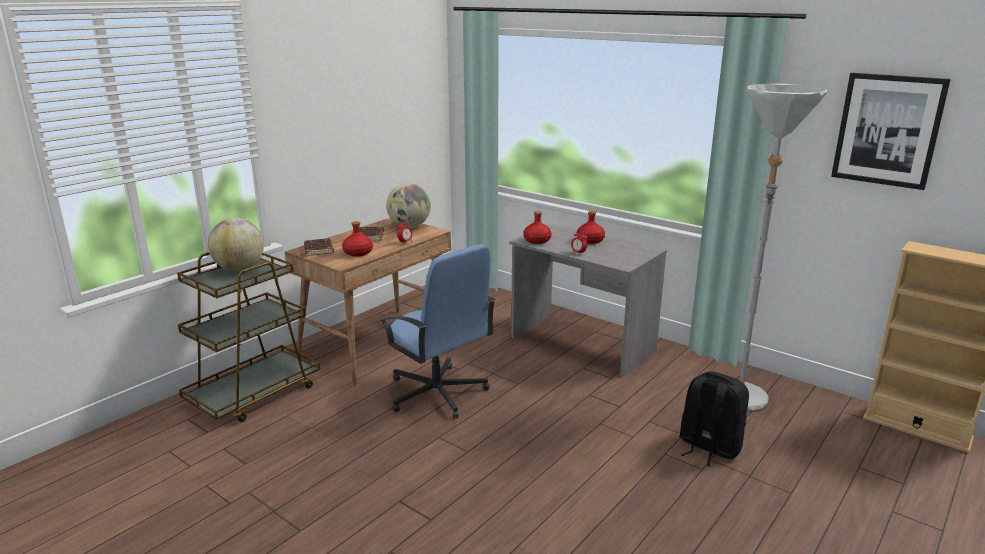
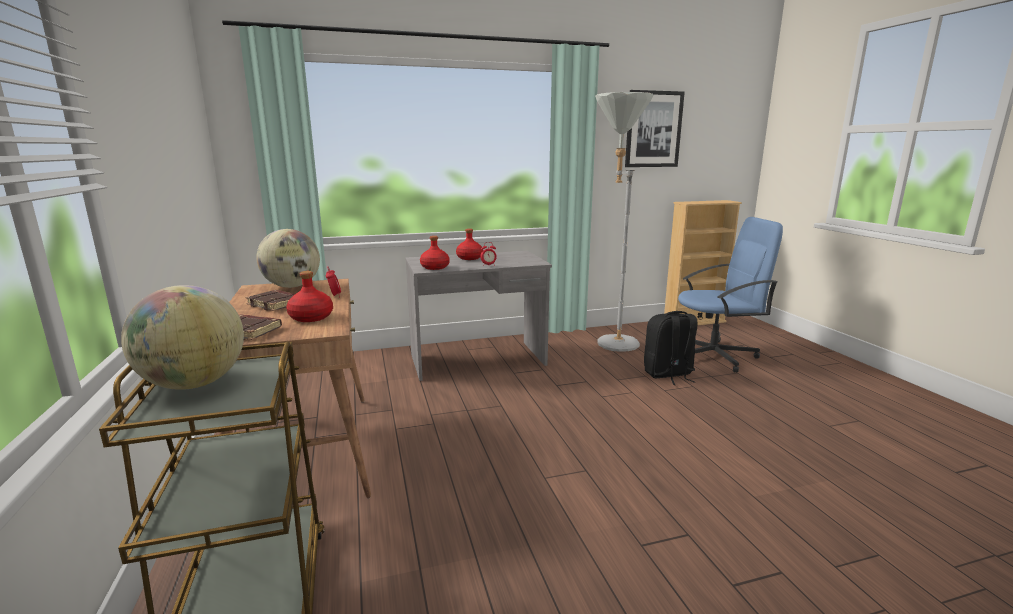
camera: 55 degrees left, 5 degrees down
blue office chair [380,244,496,419] -> blue office chair moved to [678,217,783,372]

